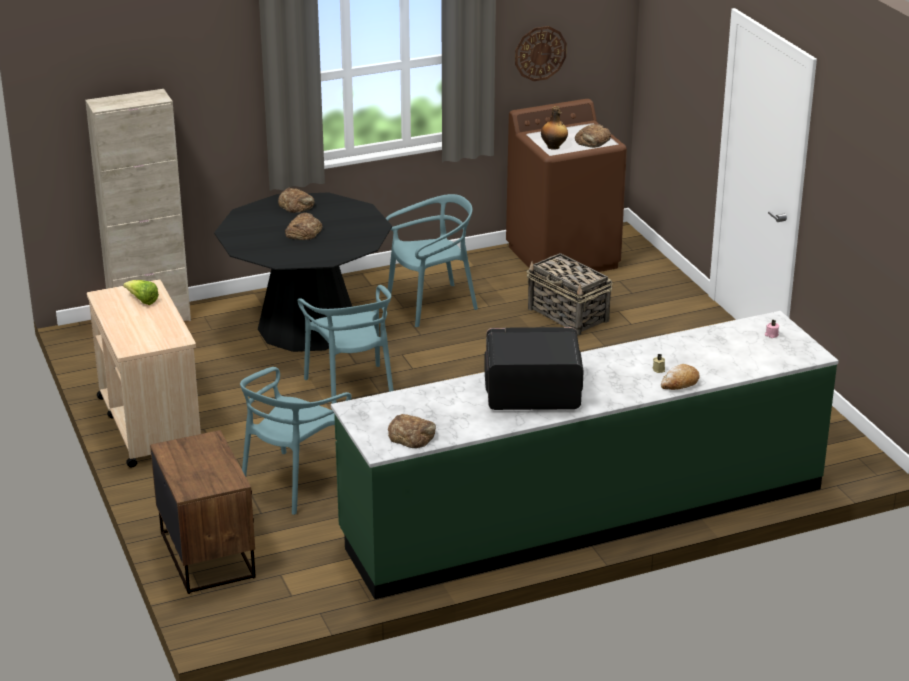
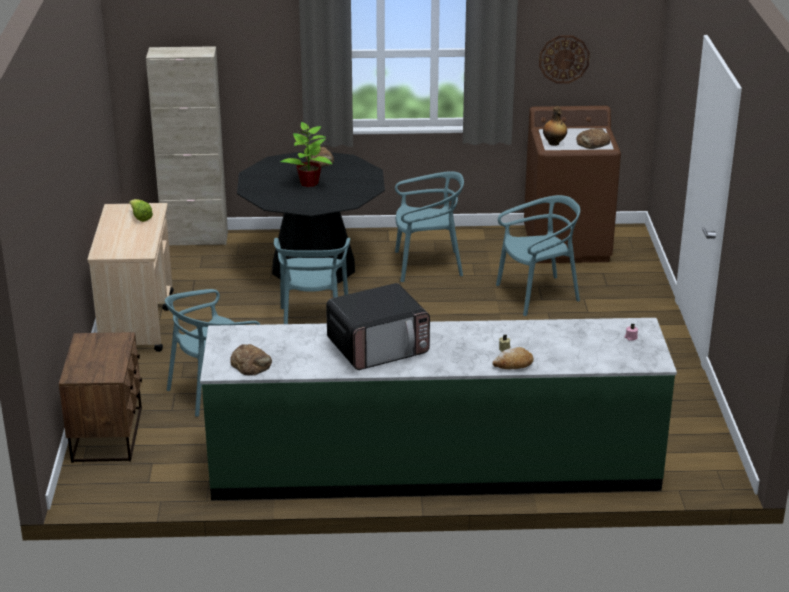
camera: 20 degrees right, 0 degrees up
bread [285,213,323,240] -> potted plant [280,122,332,187]
microwave [484,327,583,410] -> microwave turned 135 degrees clockwise [326,283,430,370]
basket [526,253,612,335] -> turquoise chair [496,195,580,316]

